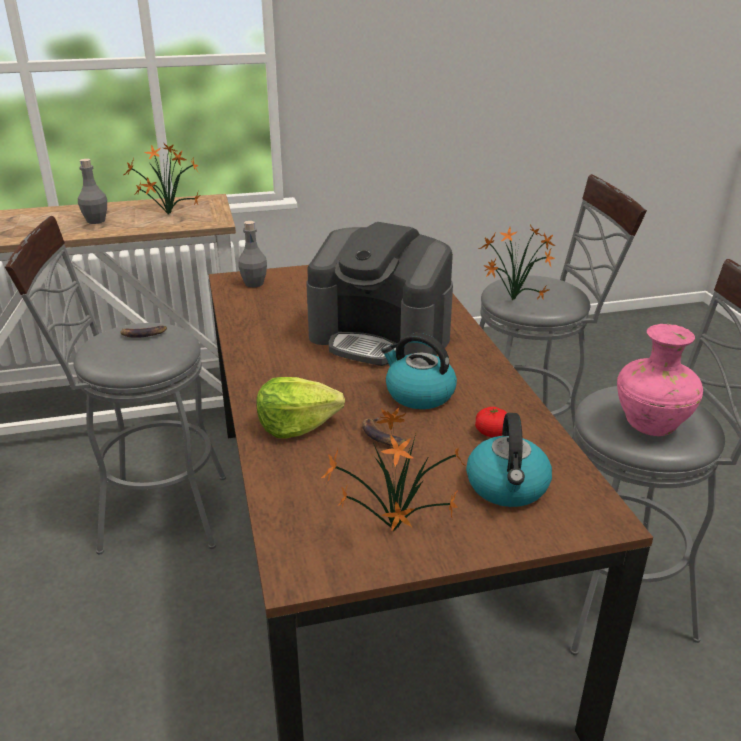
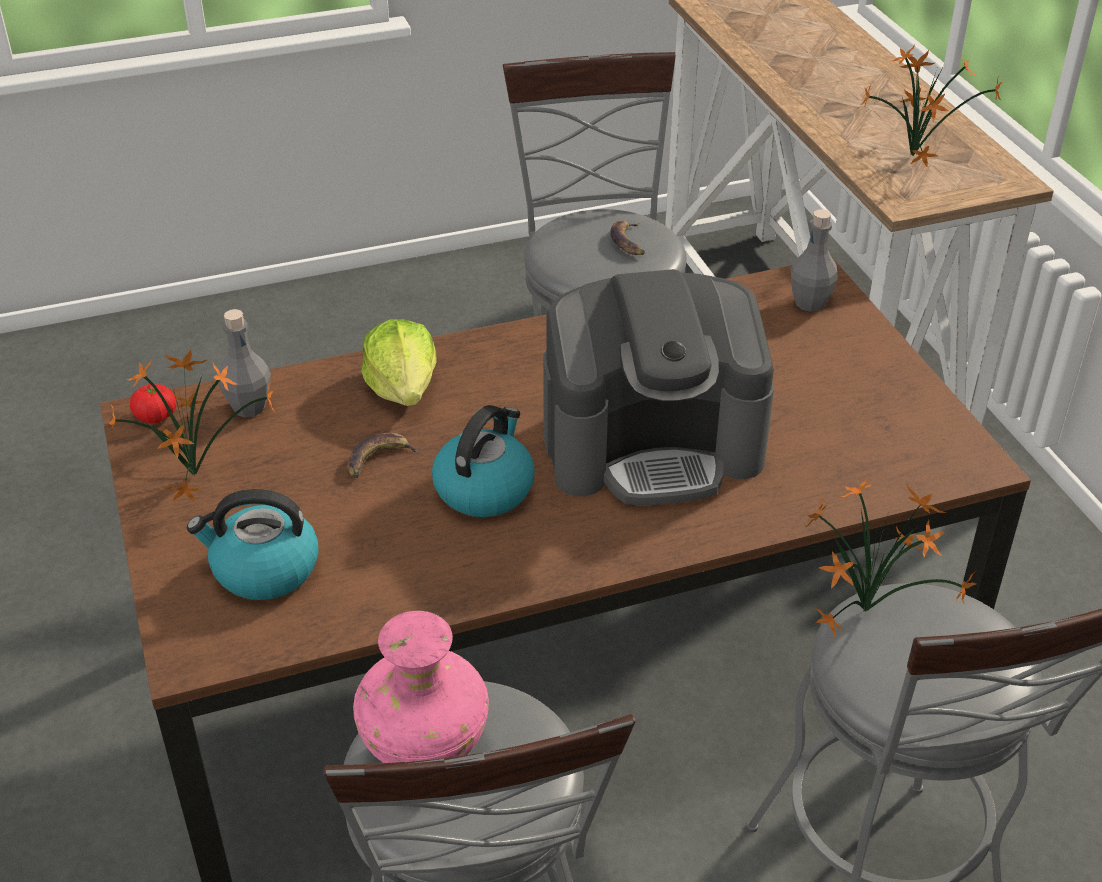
camera: 85 degrees right, 10 degrees up
grey bottle [78,159,107,224] -> grey bottle moved to [217,309,271,418]
coffee machine [306,222,453,366] -> coffee machine turned 120 degrees counterclockwise [543,269,774,505]
tomato [475,407,507,437] -> tomato moved to [130,384,176,424]

